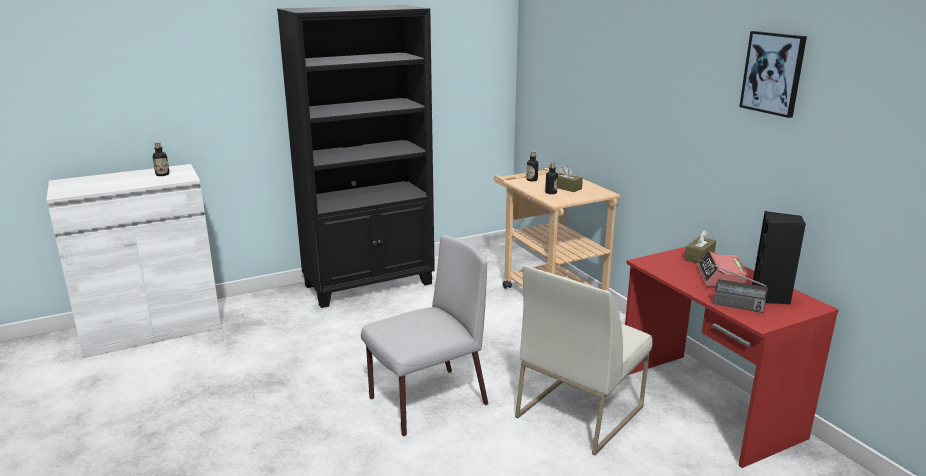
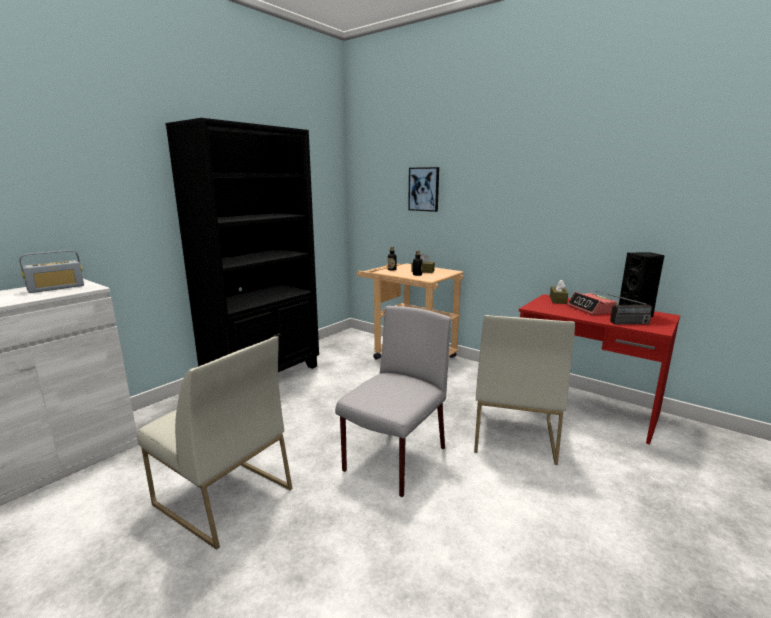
camera: 25 degrees left, 5 degrees down
bottle [153,142,169,176] -> radio [19,250,84,293]
picture [739,31,807,118] -> picture moved to [408,167,439,212]
none -> white chair [137,336,292,550]

